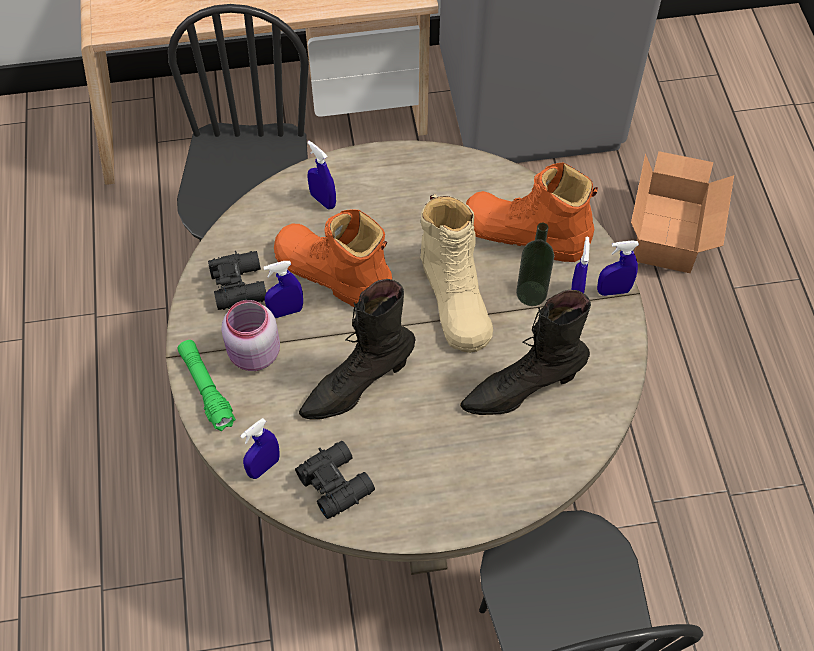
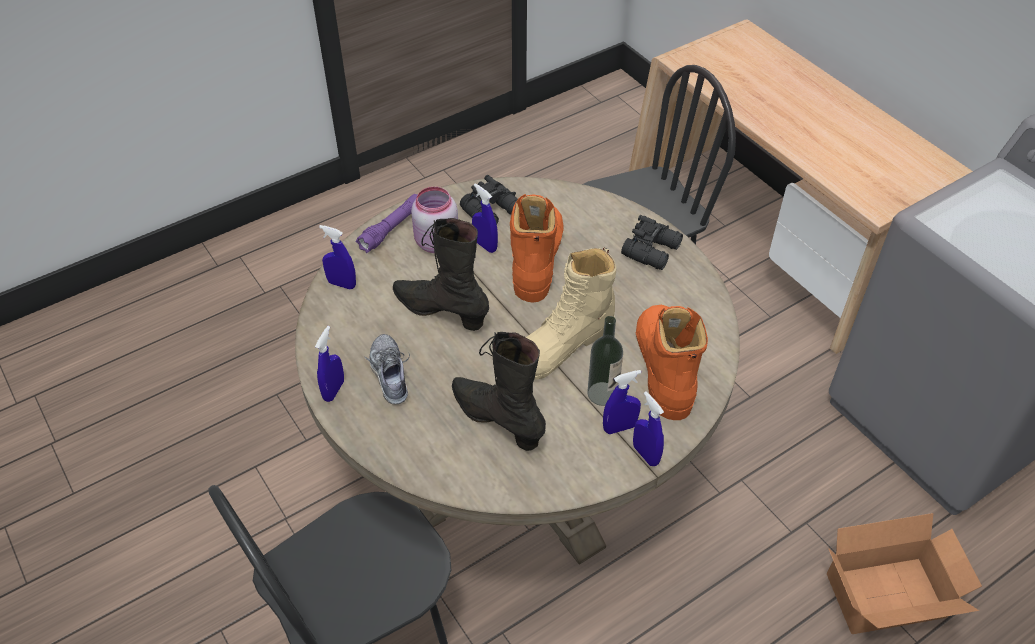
camera: 65 degrees right, 10 degrees down
green flashlight [177,340,236,431] -> purple flashlight [356,194,417,253]
black binoculars [295,441,375,519] -> black binoculars moved to [621,215,683,270]
blue spray bottle [307,141,336,209] -> blue spray bottle moved to [315,326,344,402]
none -> shoe [365,334,410,405]

